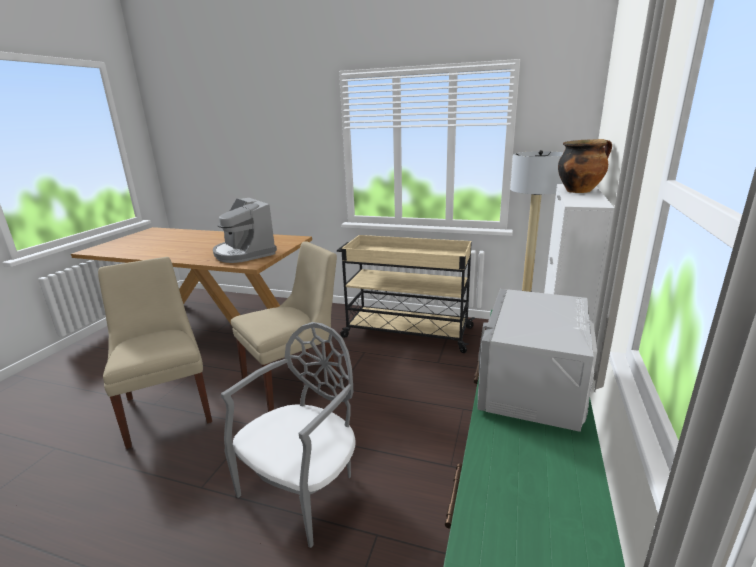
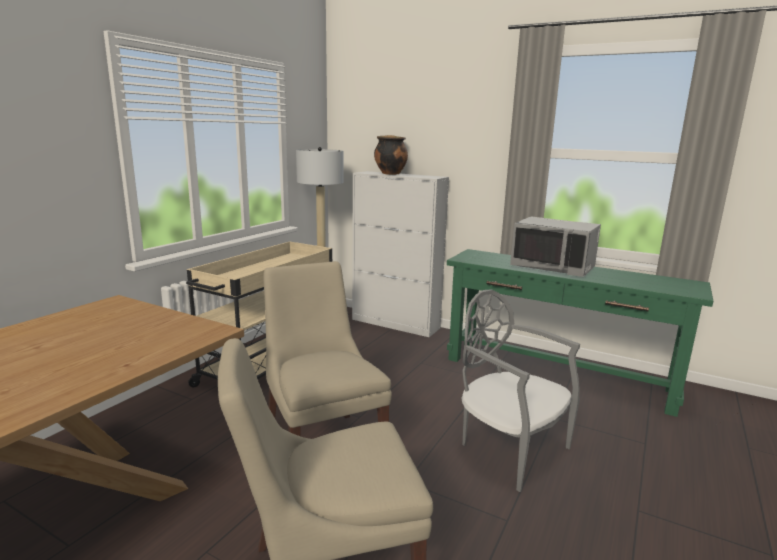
camera: 80 degrees left, 5 degrees down
coffee machine [213,198,277,263] -> none

